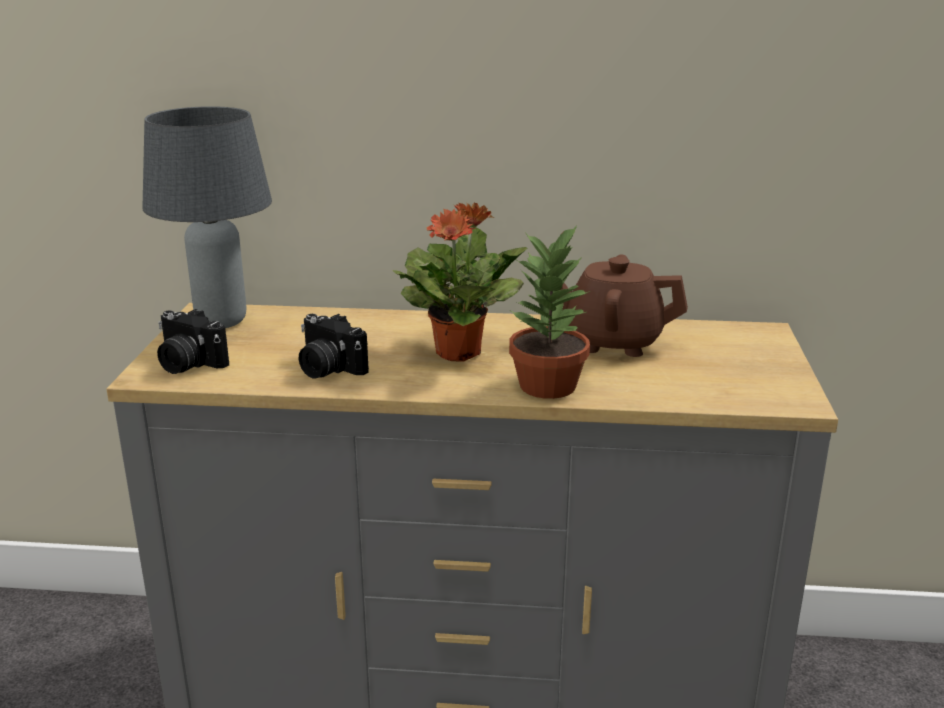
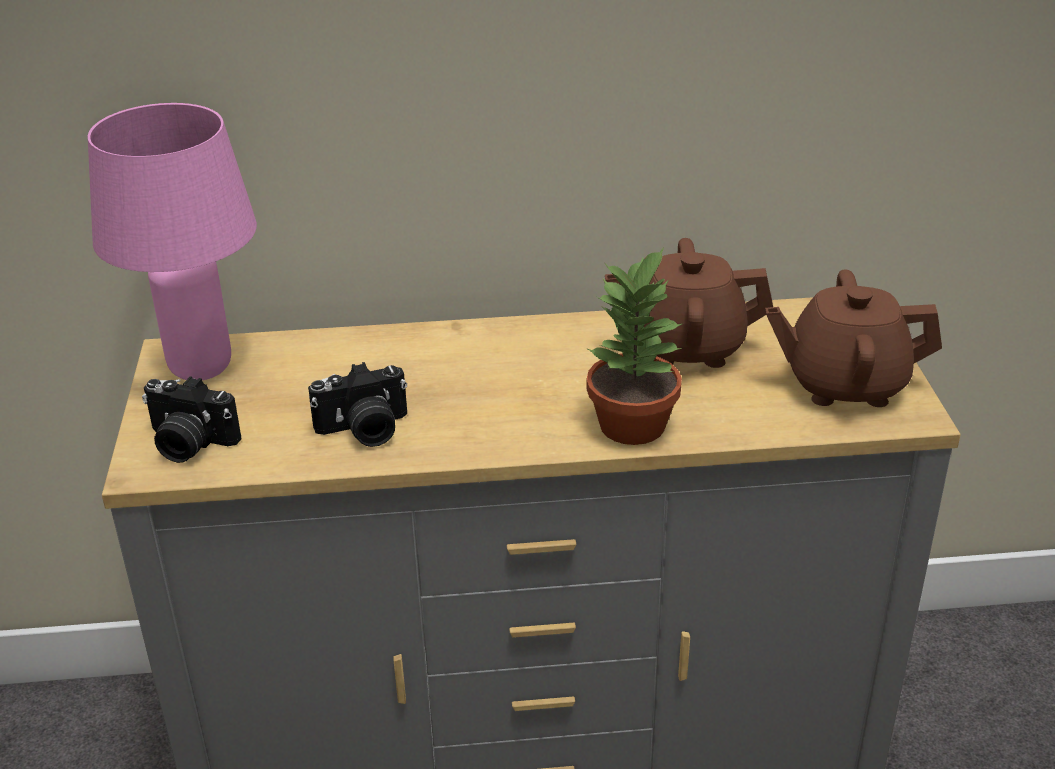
camera: 10 degrees left, 10 degrees up
grey table lamp [142,106,272,328] -> pink table lamp [88,103,257,380]
camera [299,314,369,379] -> camera turned 45 degrees counterclockwise [308,362,407,447]
potted plant [392,203,527,362] -> none
none -> brown teapot [765,270,942,407]

